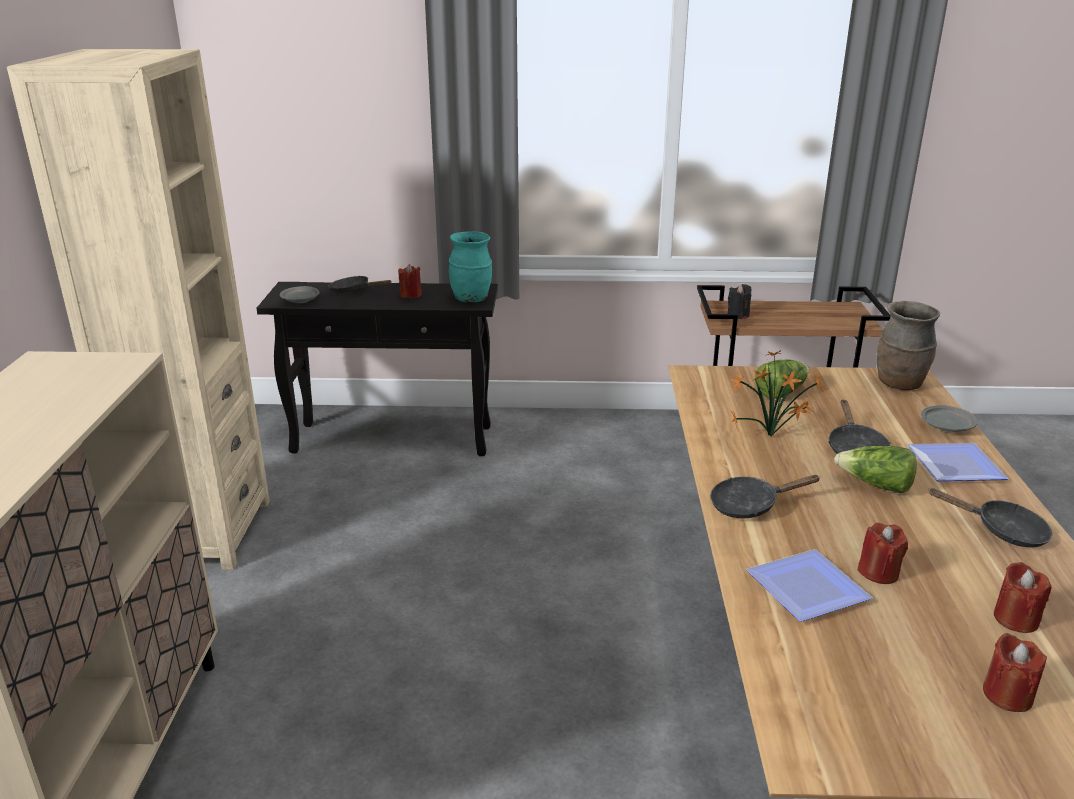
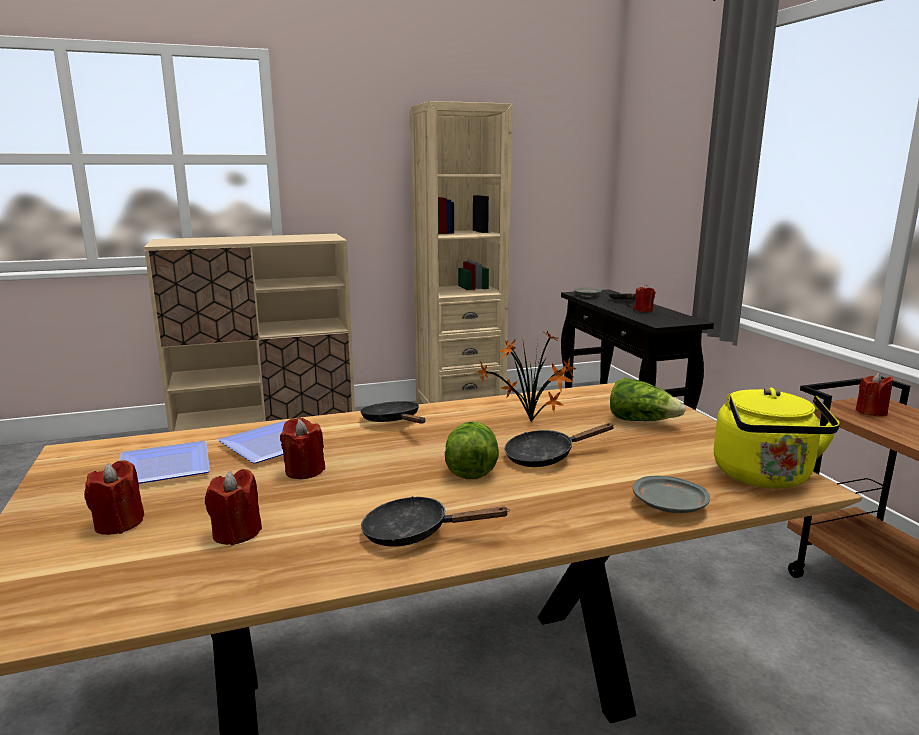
camera: 70 degrees right, 10 degrees down
turquoise vase [449,231,492,303] -> none
black candle [728,284,751,319] -> red candle [856,373,893,416]
brown vase [876,301,940,390] -> yellow kettle [714,388,840,489]
plate [907,443,1009,481] -> plate moved to [119,441,210,484]
black frying pan [928,488,1052,547] -> black frying pan turned 90 degrees clockwise [361,496,510,547]

